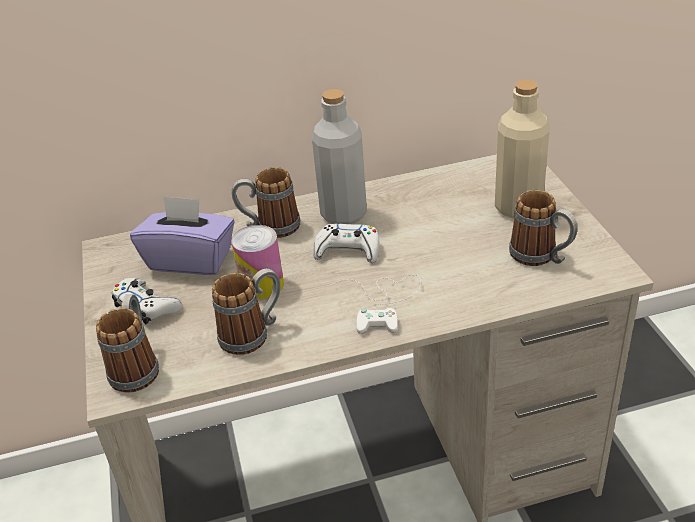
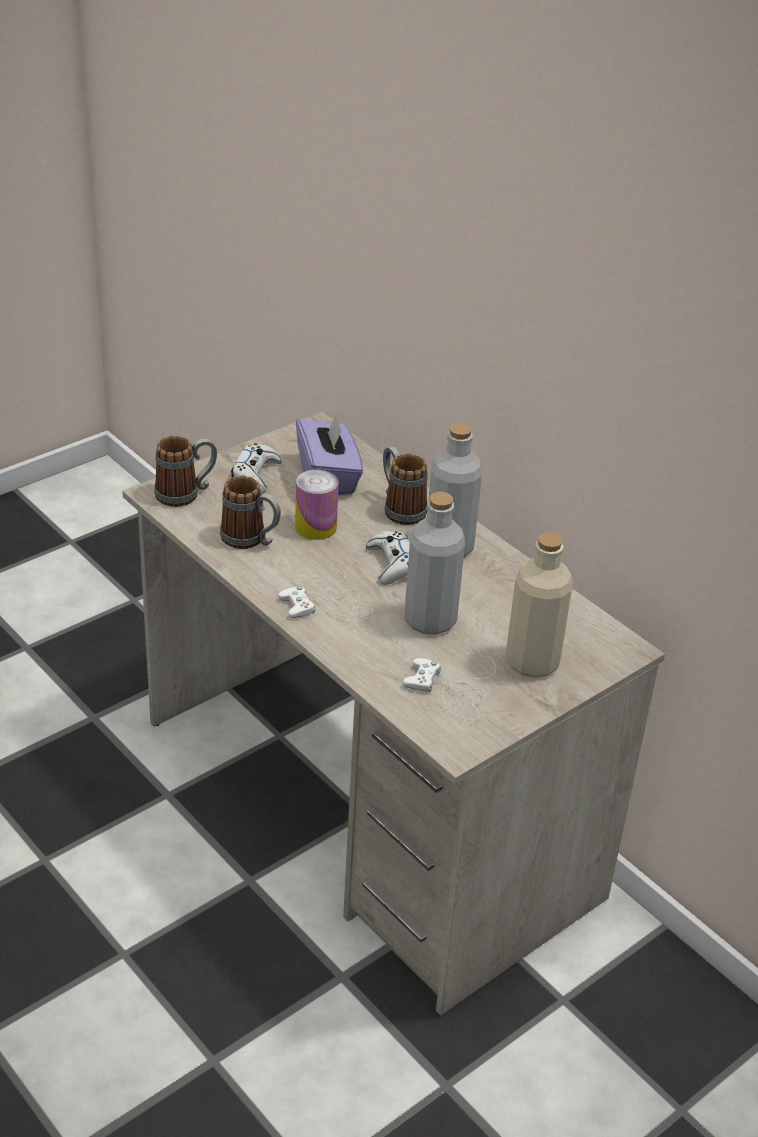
camera: 60 degrees right, 0 degrees up
mug [509,190,578,266] -> white game controller [403,658,496,721]
none -> grey bottle [405,492,465,635]

